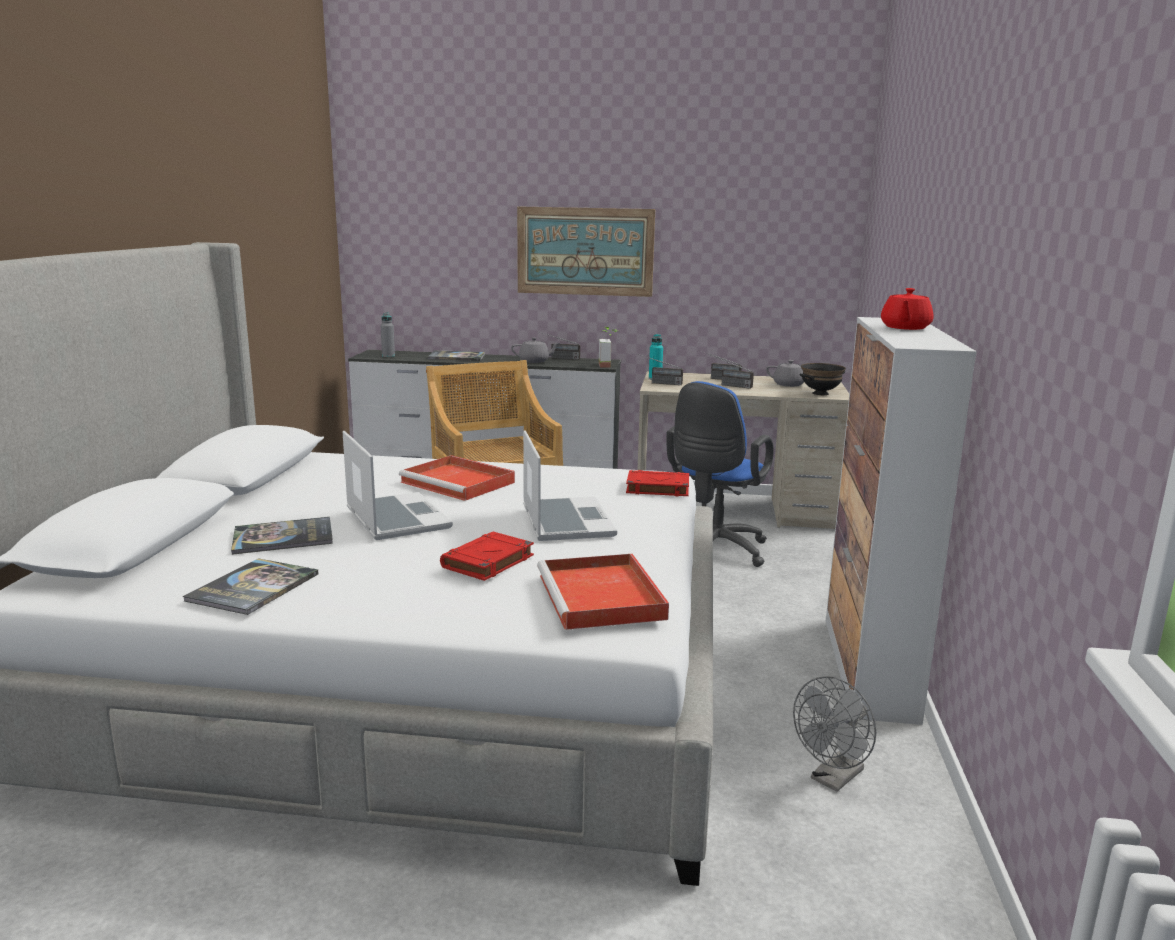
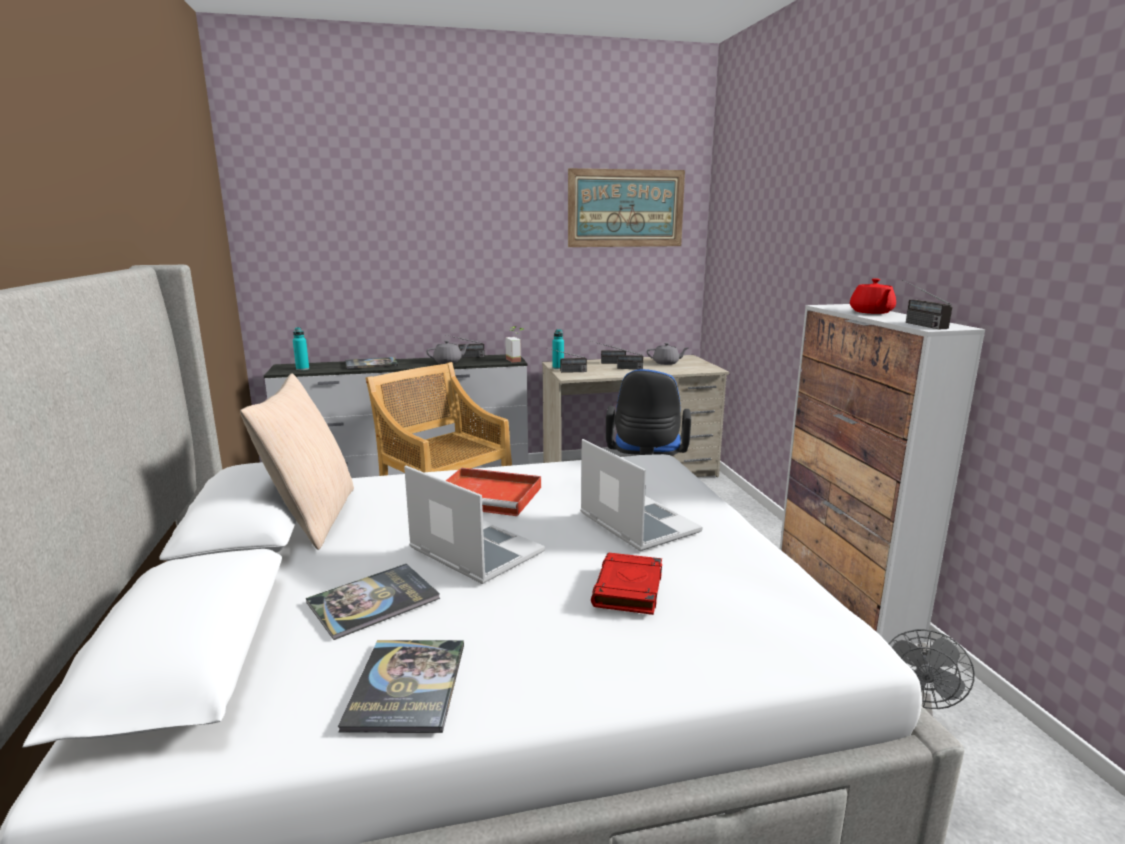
camera: 20 degrees left, 0 degrees up
grey bottle [381,313,395,357] -> turquoise bottle [293,327,309,371]
picture [517,206,655,297] -> picture moved to [568,168,685,247]
red tray [537,554,669,630] -> none
red book [626,470,689,496] -> none
black bowl [799,363,846,395] -> none
none -> beige pillow [240,373,354,550]
none -> radio [903,280,952,329]

